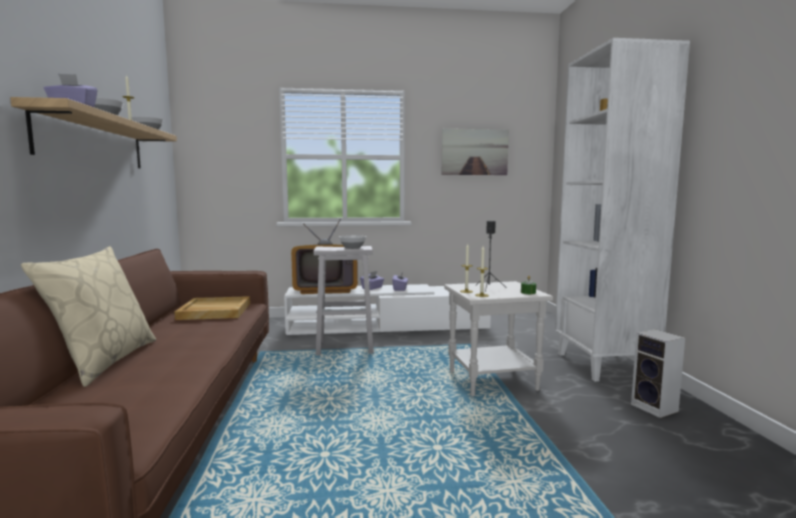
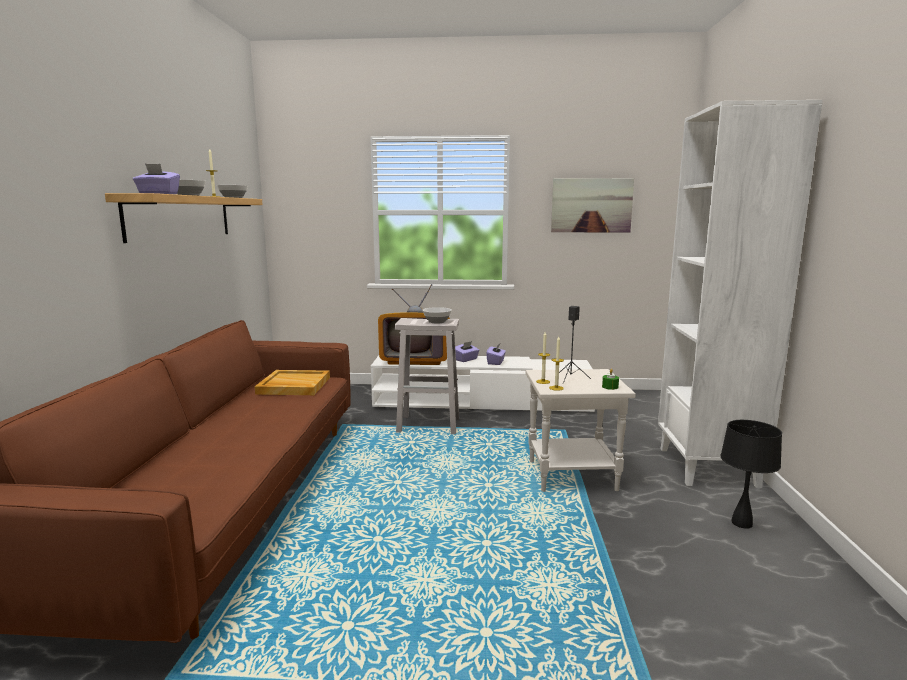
camera: 10 degrees right, 5 degrees up
beige pillow [21,246,156,387] -> none
speaker [631,329,685,418] -> black table lamp [721,420,782,529]

